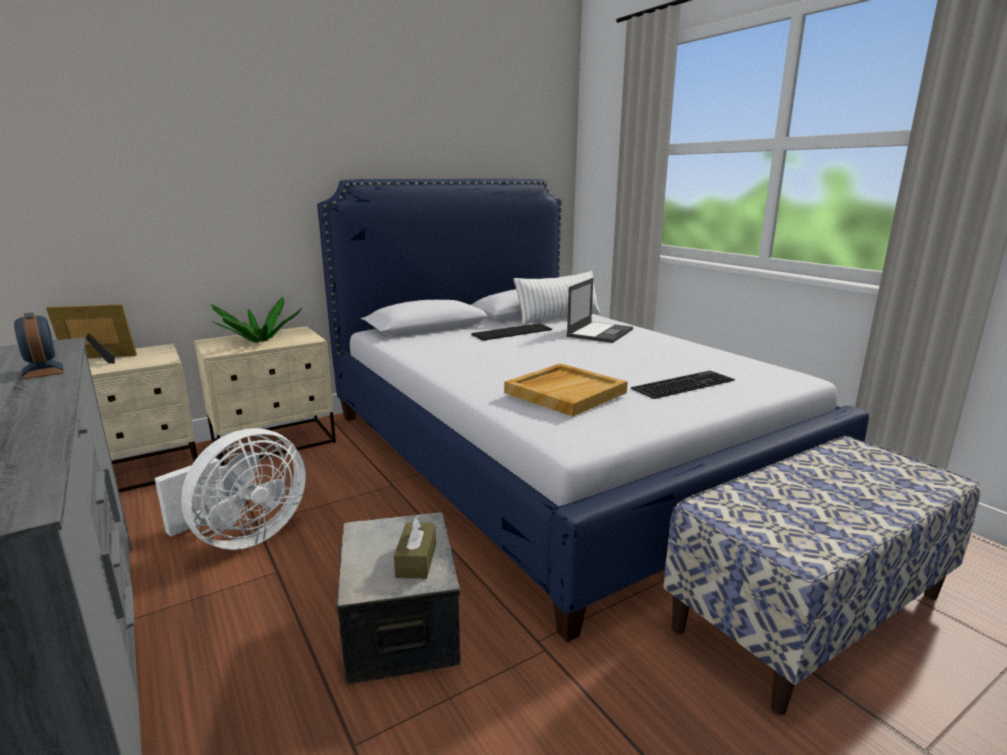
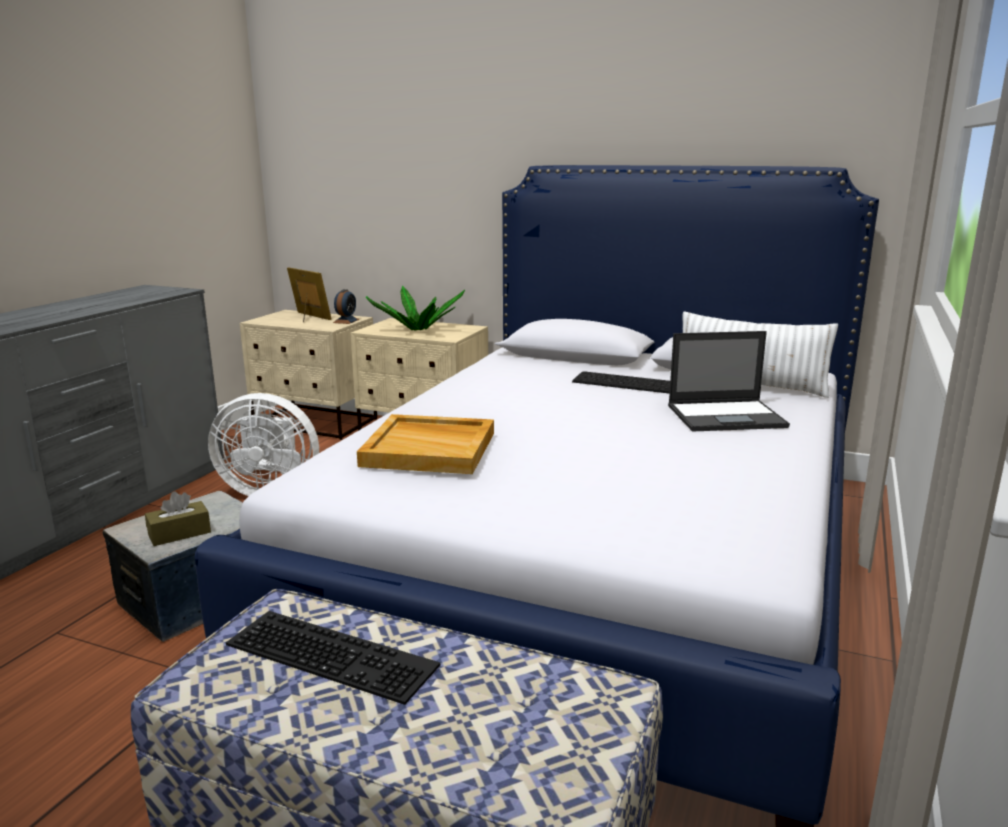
camera: 55 degrees right, 0 degrees up
alarm clock [14,312,64,380] -> alarm clock moved to [333,289,360,324]
keyboard [631,371,735,399] -> keyboard moved to [226,611,440,705]

